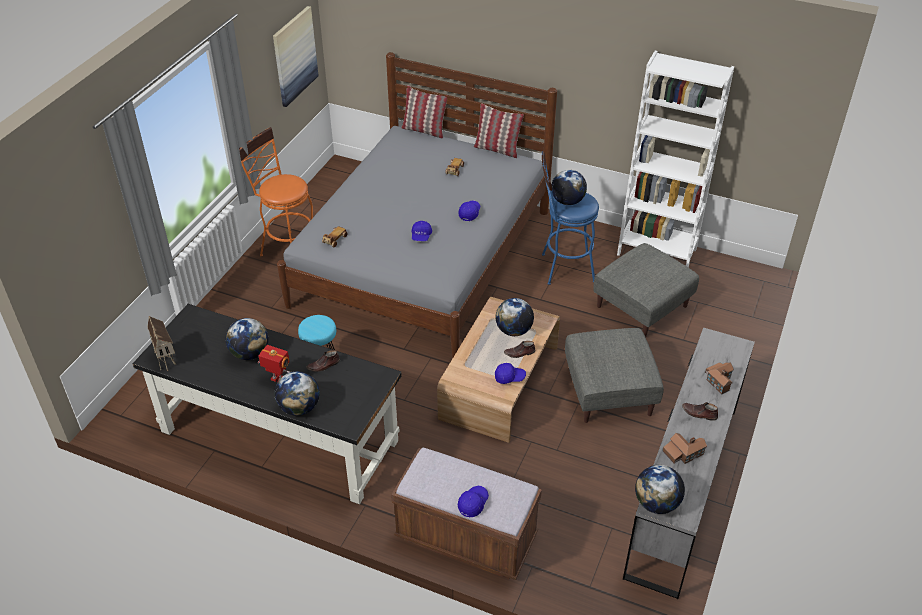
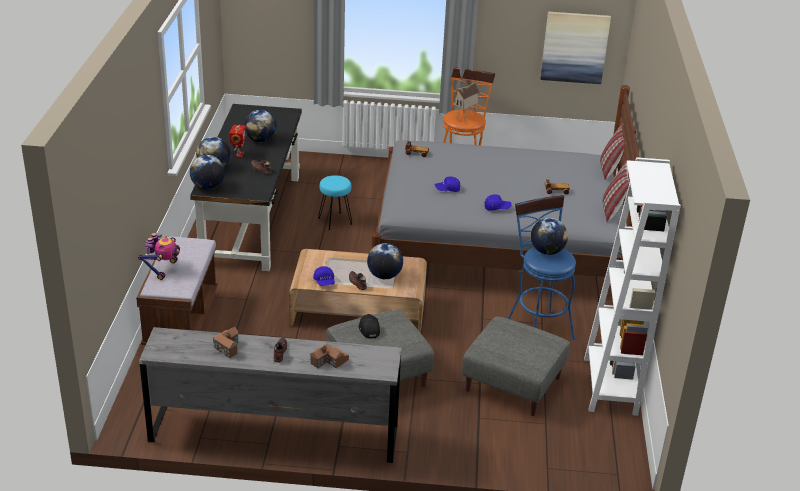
camera: 70 degrees right, 10 degrees down
toy house [147,316,176,371] -> toy house moved to [454,82,480,121]
blue cap [458,486,489,517] -> toy robot [138,233,180,280]
globe [635,465,685,514] -> globe moved to [190,155,225,190]
none -> black cap [359,314,380,339]

